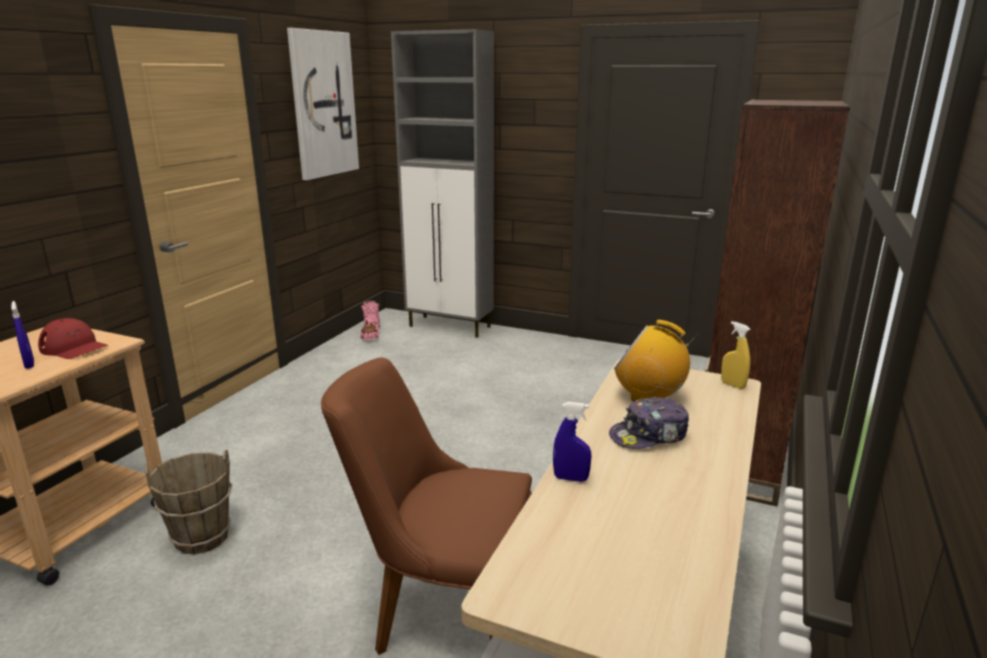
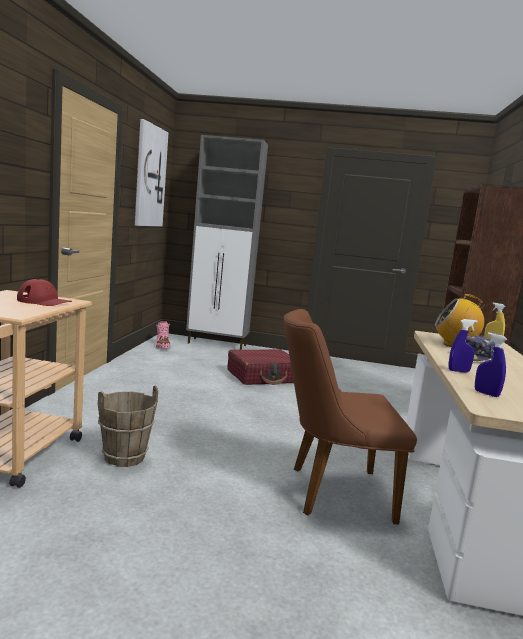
camera: 15 degrees left, 10 degrees down
blue spray bottle [11,301,34,369] -> blue spray bottle moved to [475,332,507,397]
none -> red suitcase [227,349,294,385]

